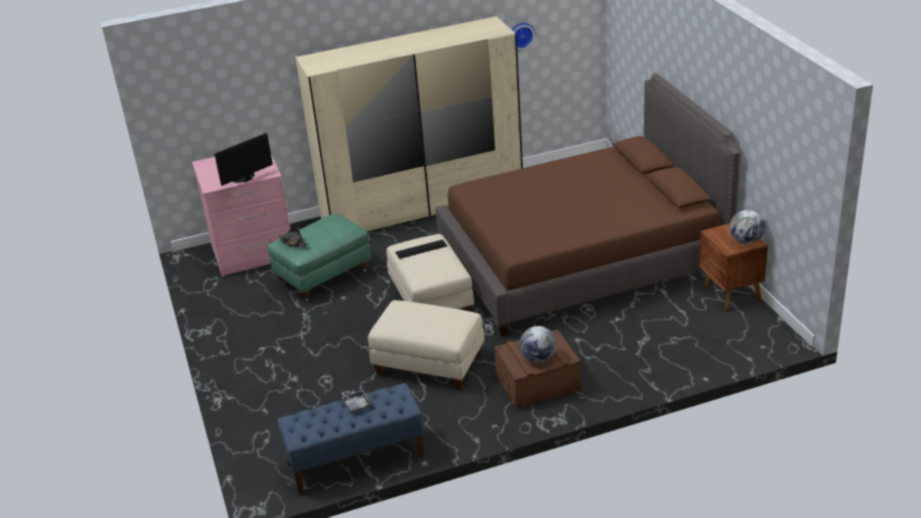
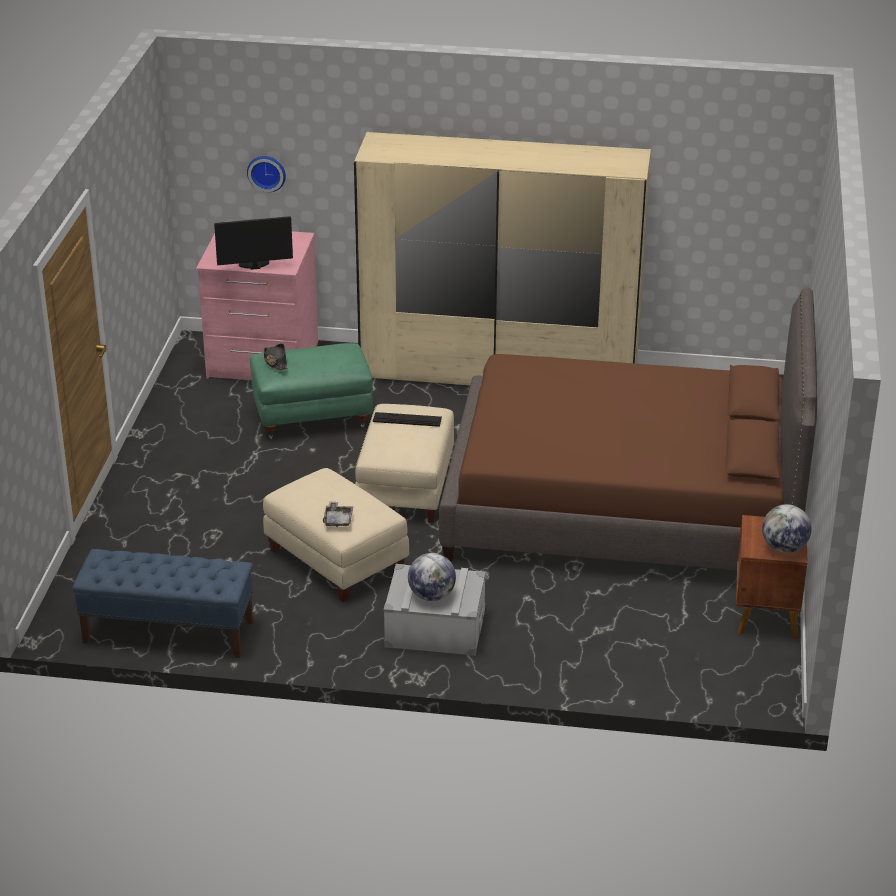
camera: 25 degrees right, 0 degrees up
grey tray [342,390,371,413] -> grey tray moved to [323,501,353,527]
brown storage box [494,329,581,409] -> grey storage box [384,564,486,656]
wall clock [511,23,535,51] -> wall clock moved to [247,156,286,192]

